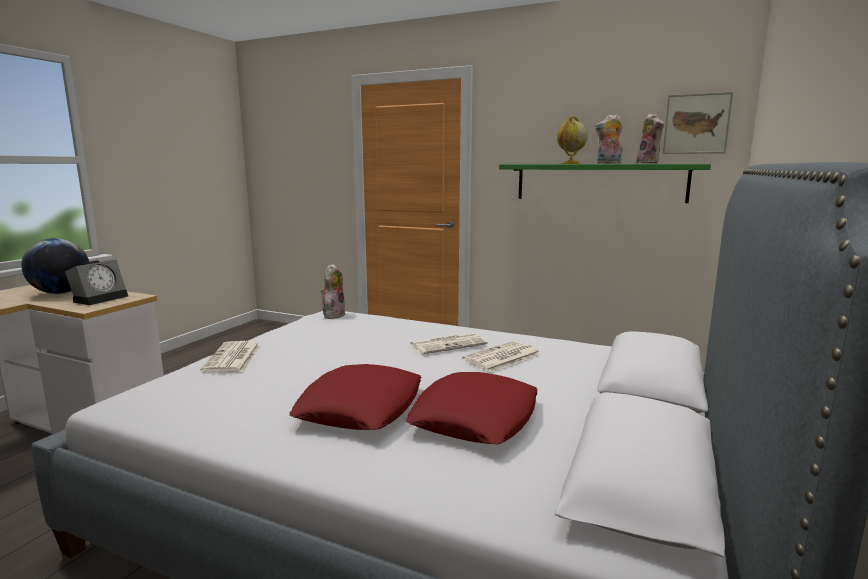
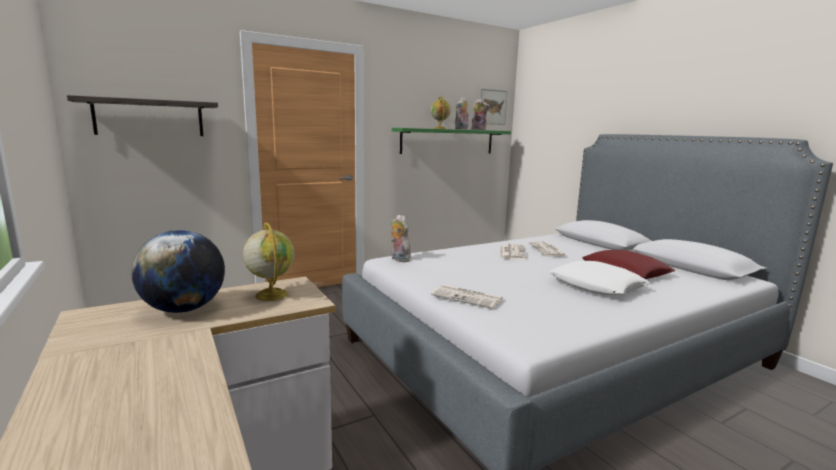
camera: 55 degrees left, 0 degrees up
alarm clock [65,260,128,305] -> globe [243,222,294,301]
red pillow [290,364,422,430] -> white pillow [549,261,650,295]
none -> shelf [67,95,218,136]

